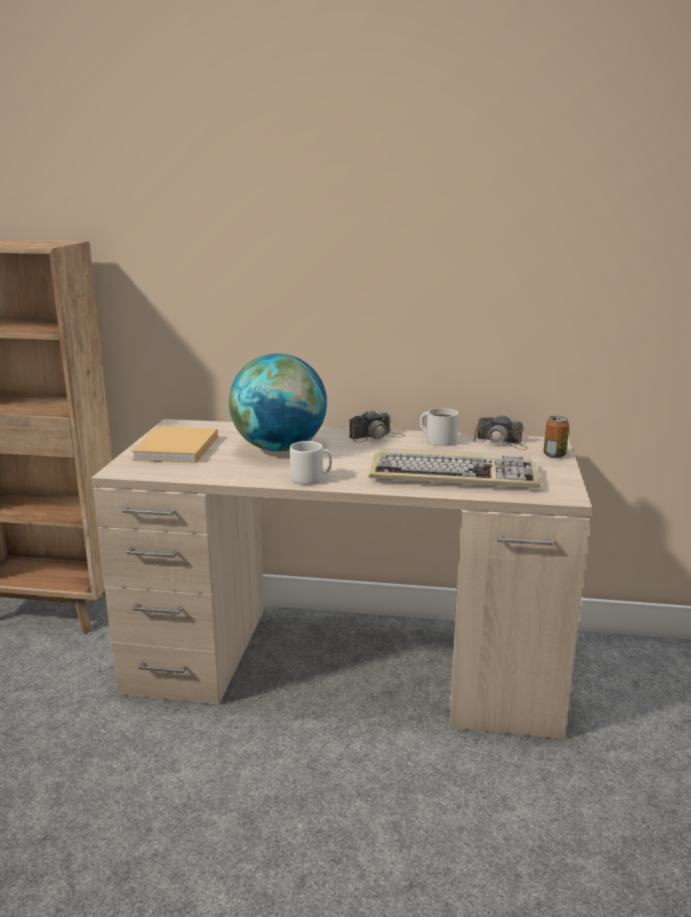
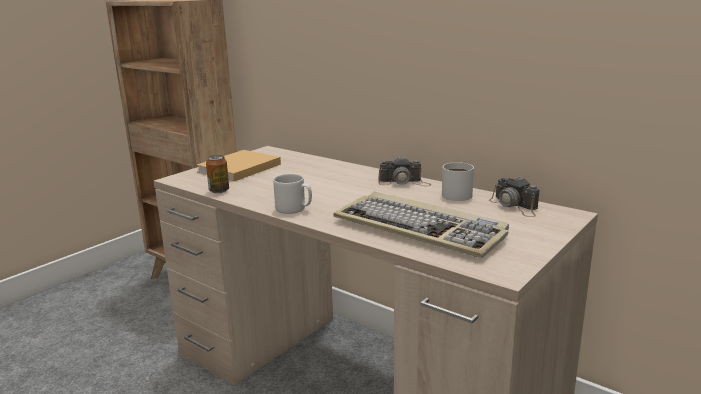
camera: 30 degrees right, 0 degrees up
globe [229,353,327,452] -> none
can [543,416,569,458] -> can moved to [206,155,229,193]

